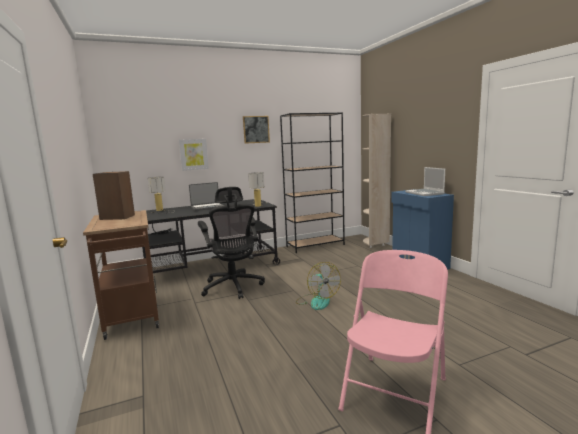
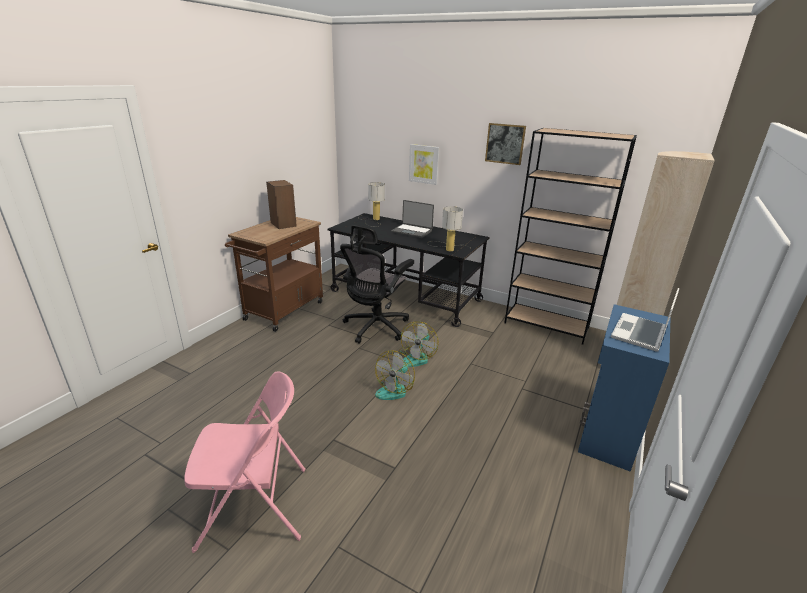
camera: 50 degrees right, 15 degrees up
none -> fan [399,321,439,367]

